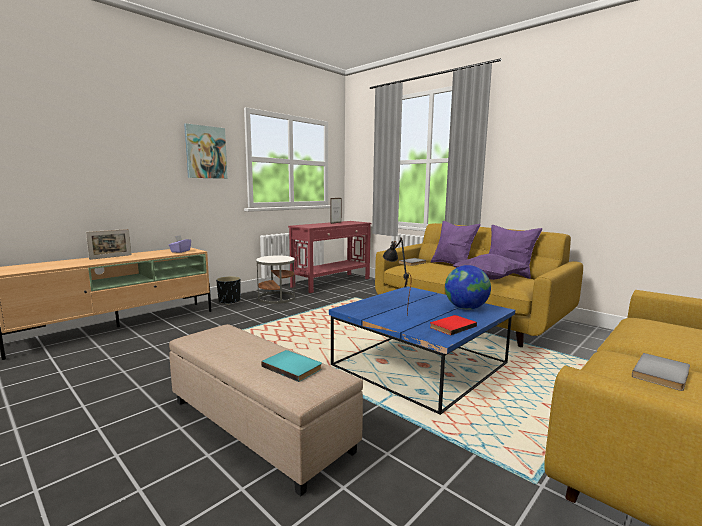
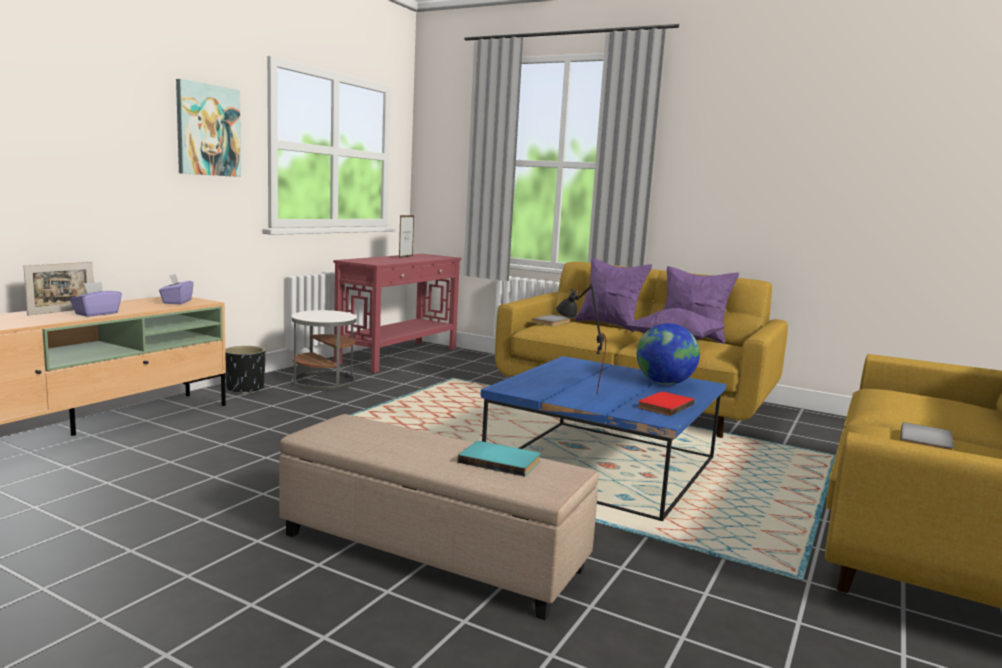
camera: 15 degrees left, 0 degrees up
none -> purple tissue box [70,282,122,316]

